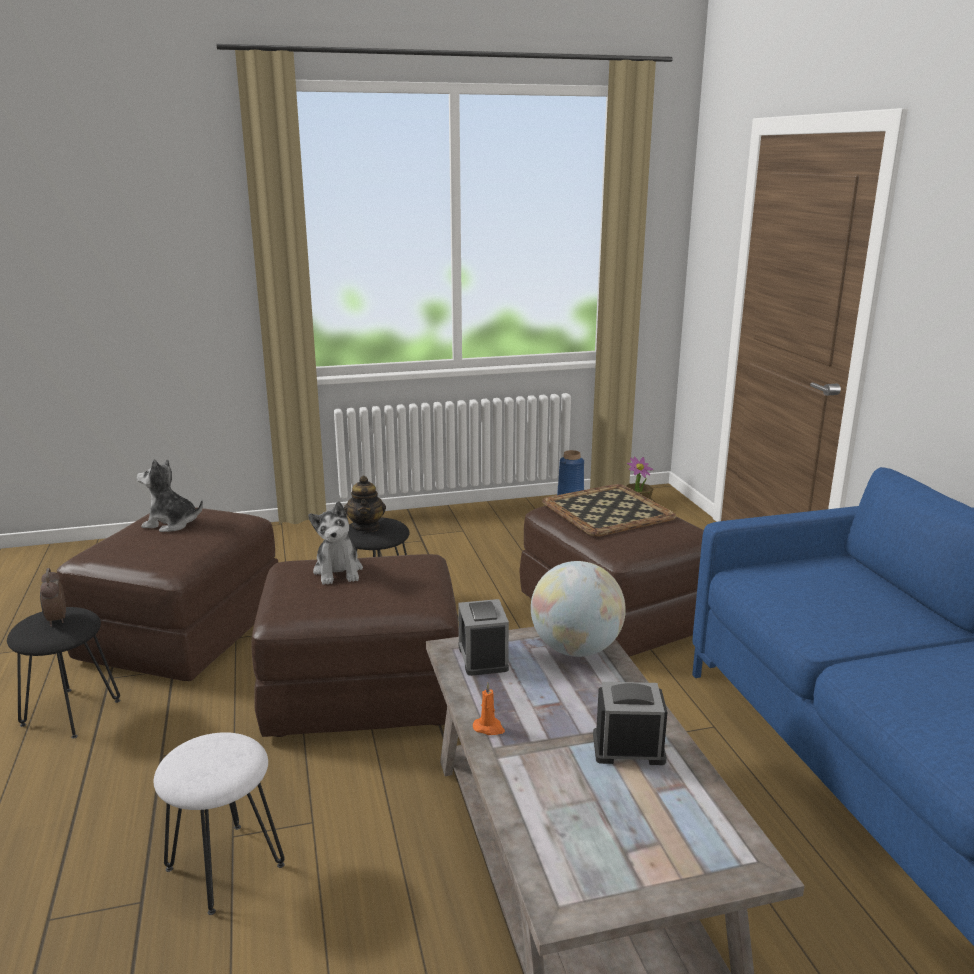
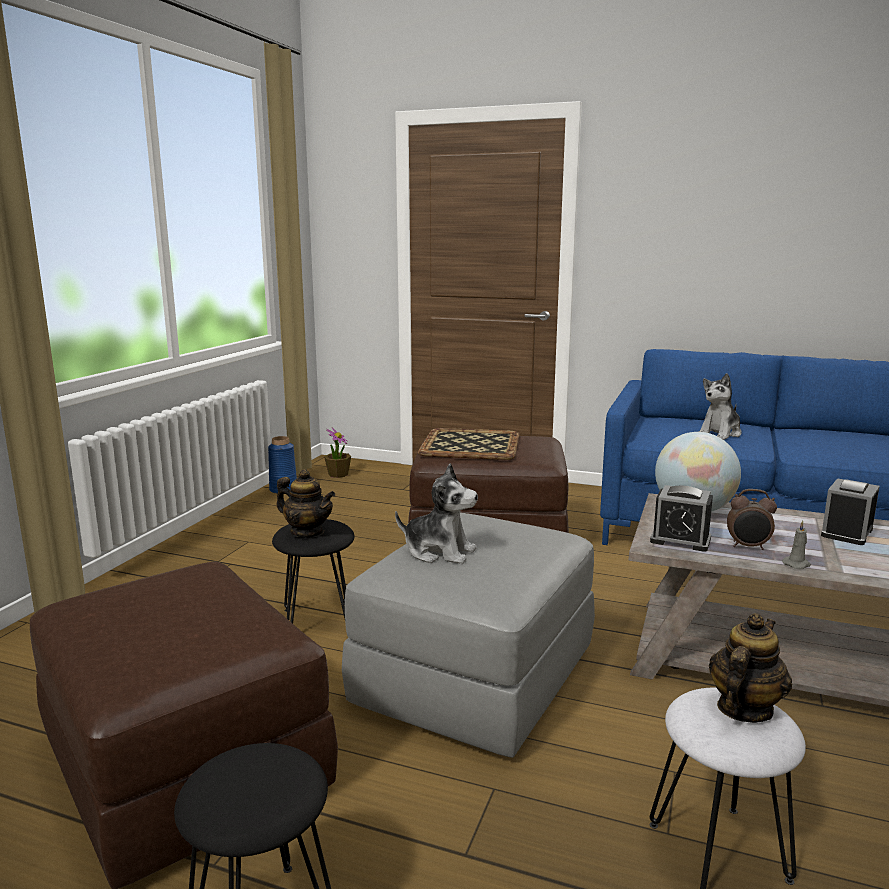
camera: 55 degrees left, 5 degrees down
alarm clock [40,568,66,627] -> alarm clock moved to [727,489,777,550]
plush toy [137,459,203,532] -> plush toy moved to [698,373,742,440]
brown ottoman [252,554,459,737] -> grey ottoman [342,513,595,758]
orange candle [473,683,505,735] -> grey candle [782,520,811,569]
none -> teapot [709,613,792,723]

